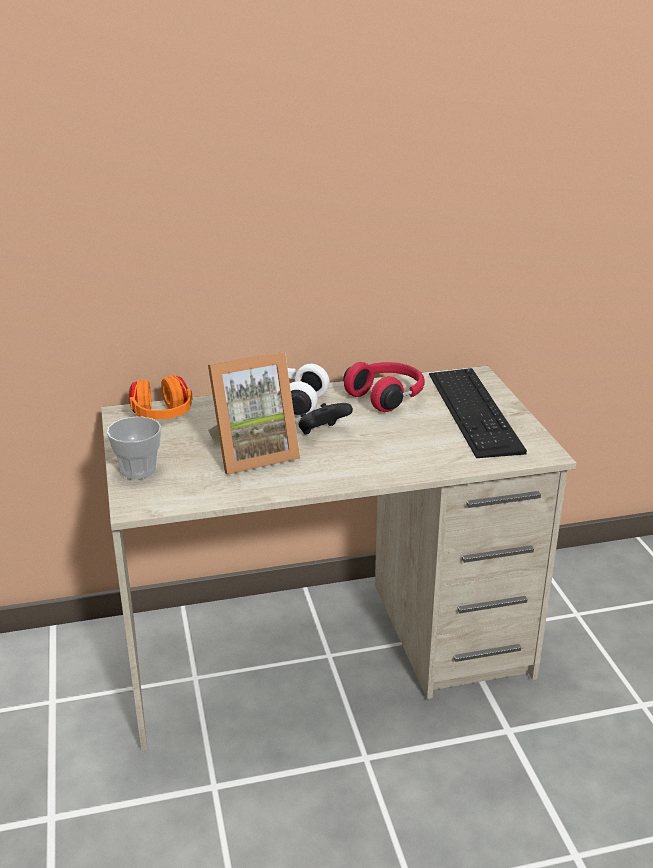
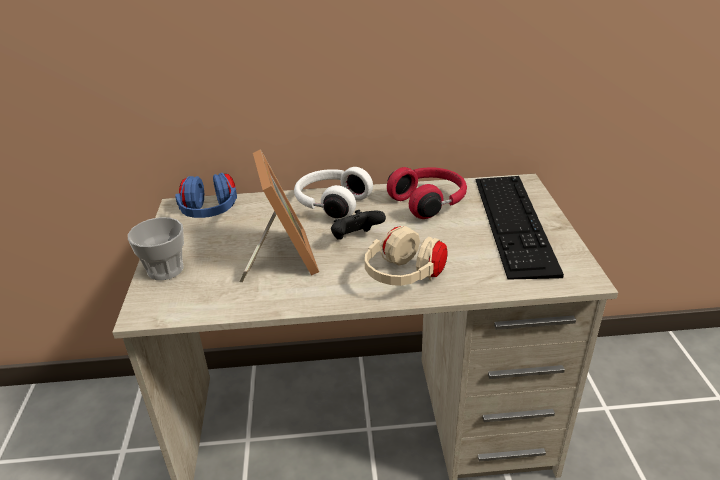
camera: 10 degrees right, 5 degrees up
orange headphones [129,375,193,419] -> blue headphones [175,173,237,218]
picture frame [208,351,300,475] -> picture frame turned 90 degrees counterclockwise [240,149,319,282]
none -> beige headphones [365,226,448,286]

